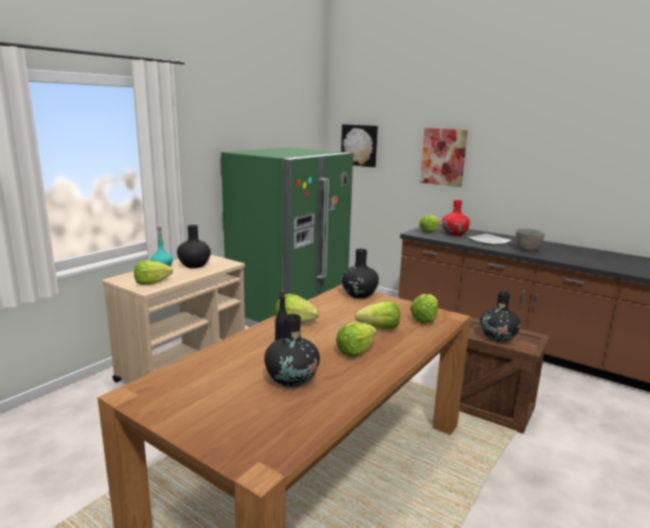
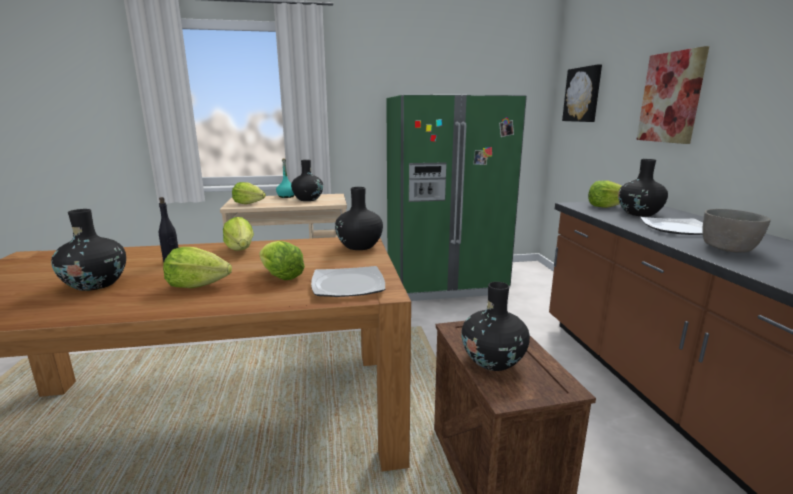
camera: 45 degrees right, 0 degrees up
lettuce [410,294,438,323] -> plate [311,266,385,297]
red vase [442,200,470,236] -> black vase [618,159,668,217]

